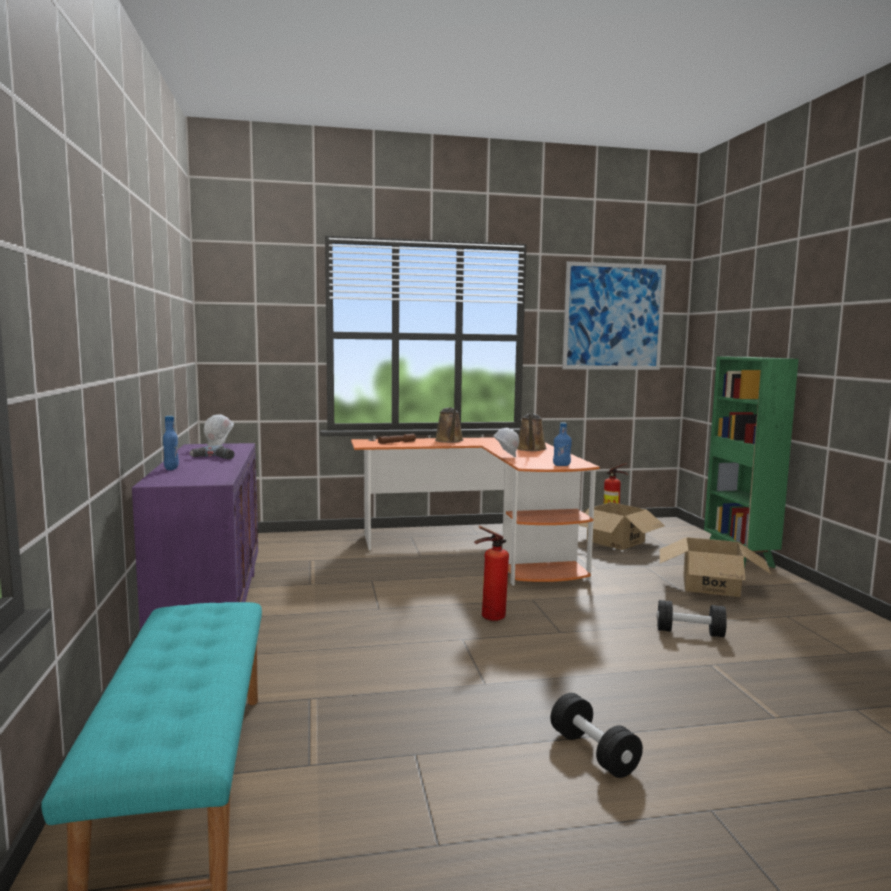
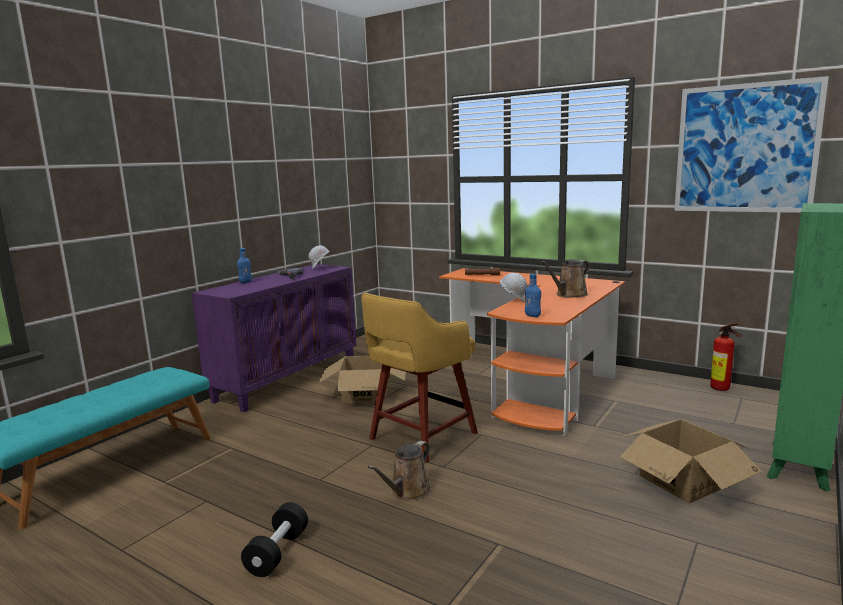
camera: 45 degrees right, 5 degrees up
brown watering can [435,407,463,443] -> brown watering can moved to [368,441,431,500]
fire extinguisher [474,525,509,621] -> yellow stool [362,293,478,463]
cardboard box [579,502,665,550] -> cardboard box moved to [318,356,406,403]
black dumbbell [657,600,727,637] -> none

